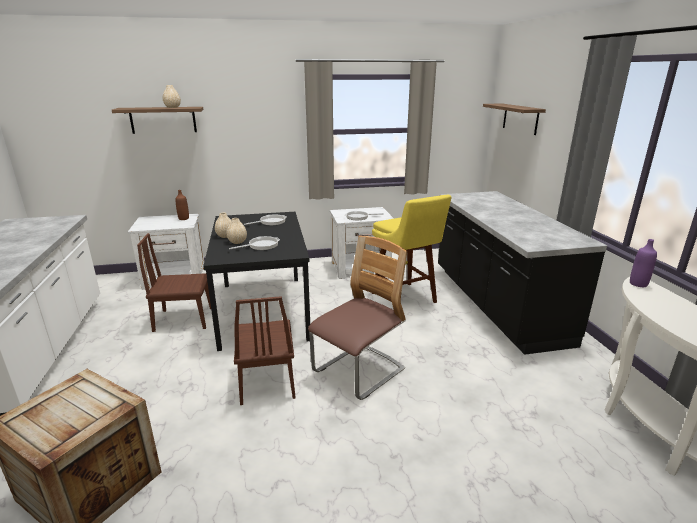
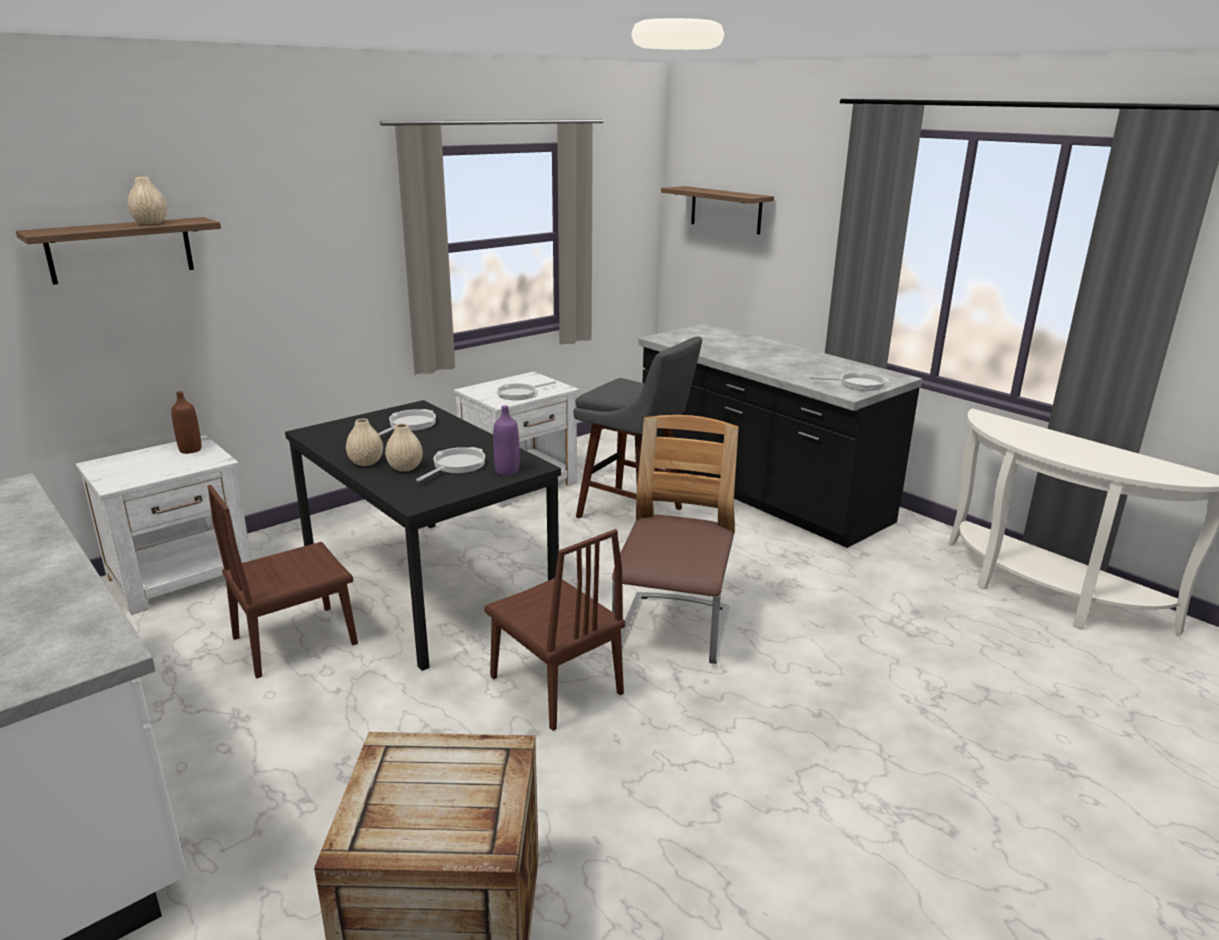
camera: 30 degrees left, 0 degrees up
yellow stool [372,195,452,303] -> grey stool [573,337,702,518]
purple bottle [630,239,657,287] -> purple bottle moved to [493,405,519,475]
none -> frying pan [809,372,889,391]

